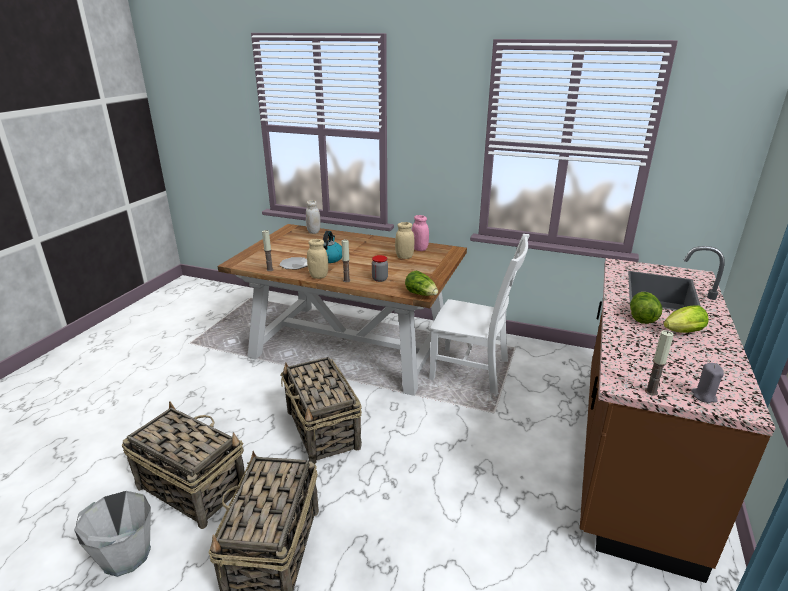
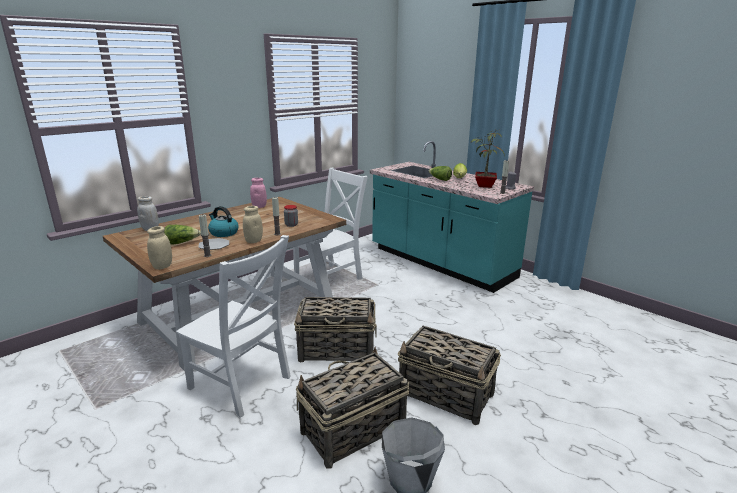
camera: 65 degrees left, 5 degrees down
beige jar [395,222,415,259] -> beige jar moved to [147,226,172,270]
lettuce [405,271,438,296] -> lettuce moved to [164,225,201,244]
brown counter [580,246,775,583] -> turquoise counter [370,141,534,293]
none -> white chair [176,235,291,417]
none -> potted plant [470,130,505,188]

